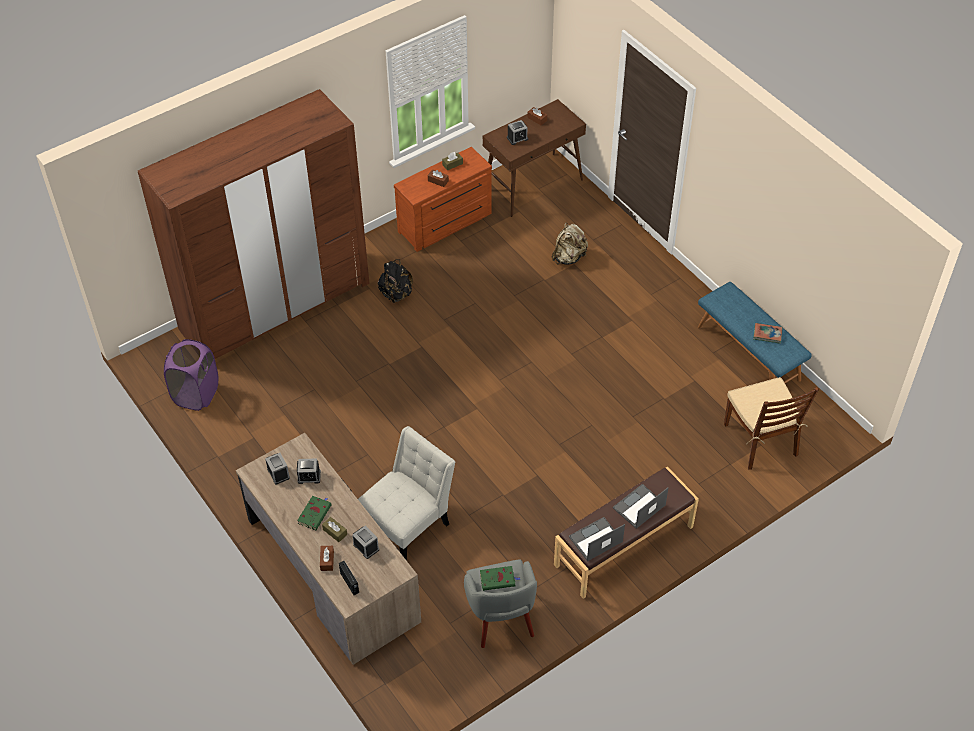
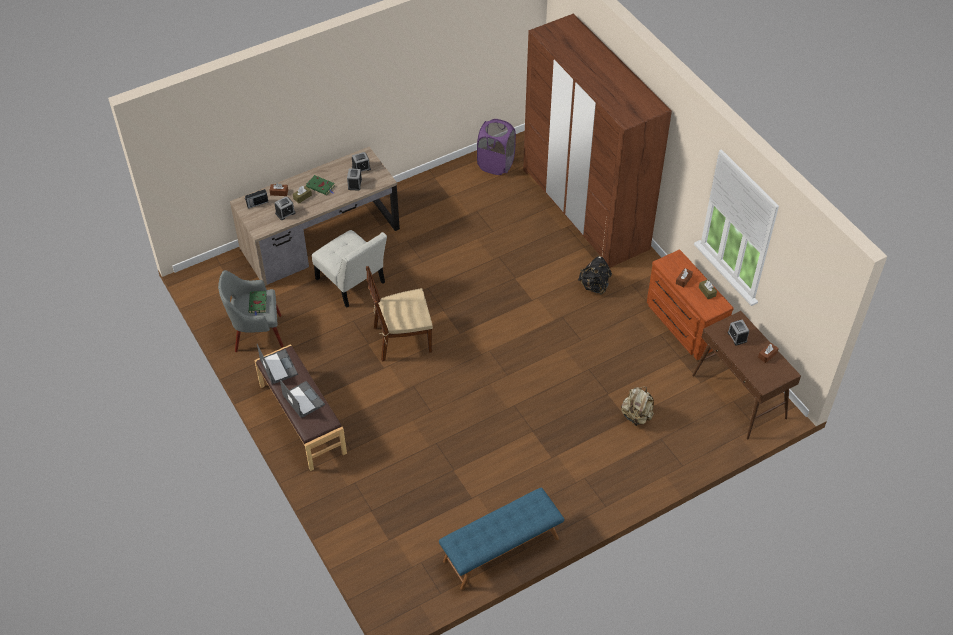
camera: 95 degrees right, 0 degrees up
brown chair [724,377,819,470] -> brown chair moved to [366,266,433,361]
book [753,323,783,344] -> none

